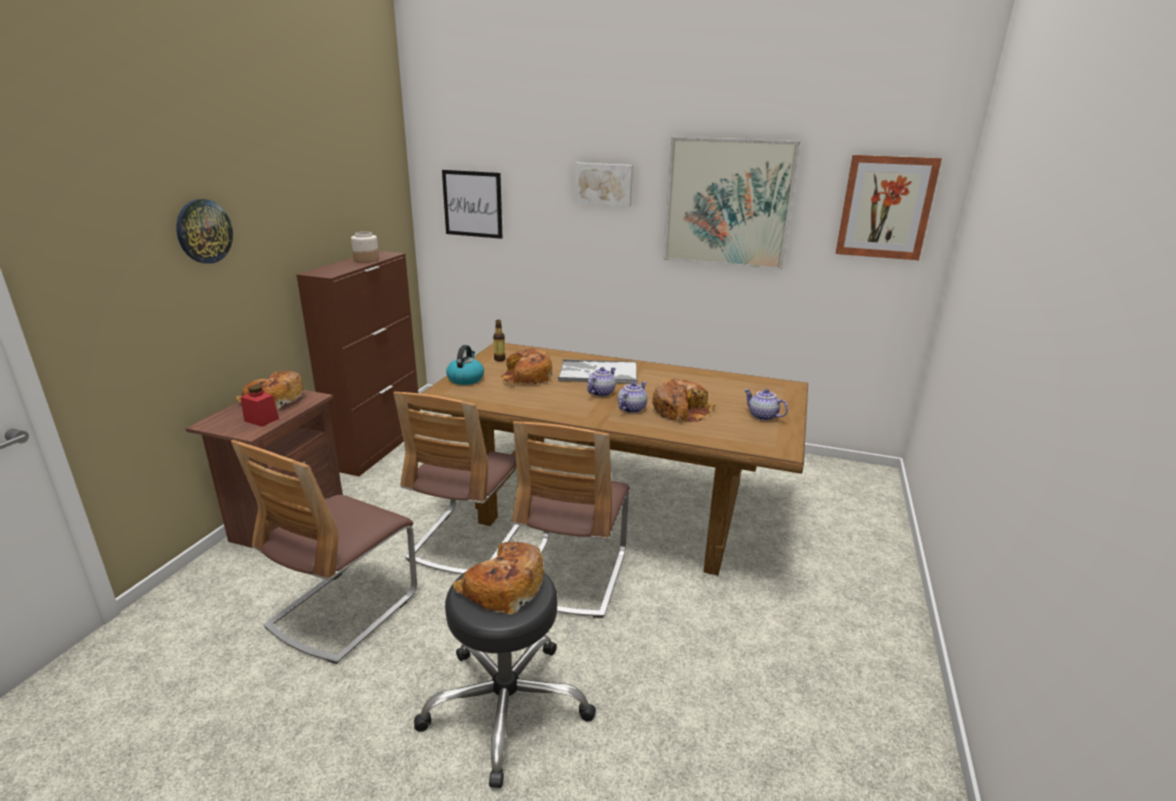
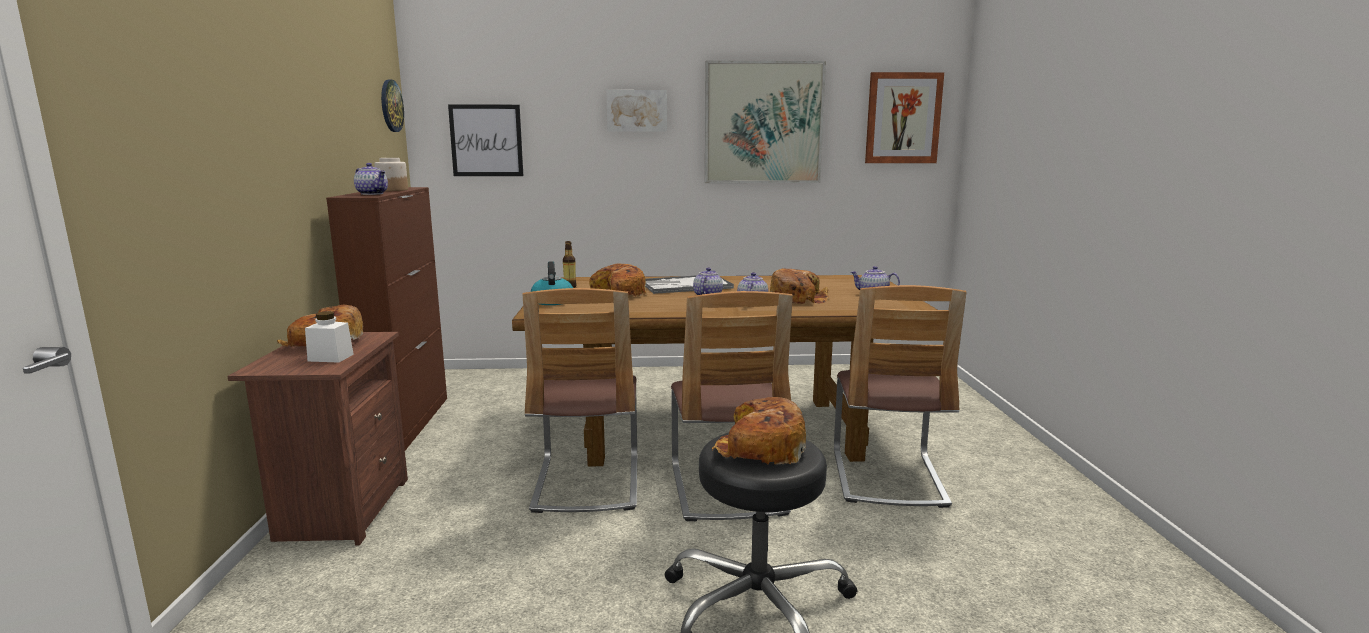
camera: 20 degrees left, 10 degrees down
wall clock [176,199,233,264] -> wall clock moved to [381,79,404,132]
chair [231,440,417,664] -> chair moved to [834,285,967,508]
red jar [241,385,279,427] -> white jar [305,311,354,363]
none -> teapot [354,163,388,195]

